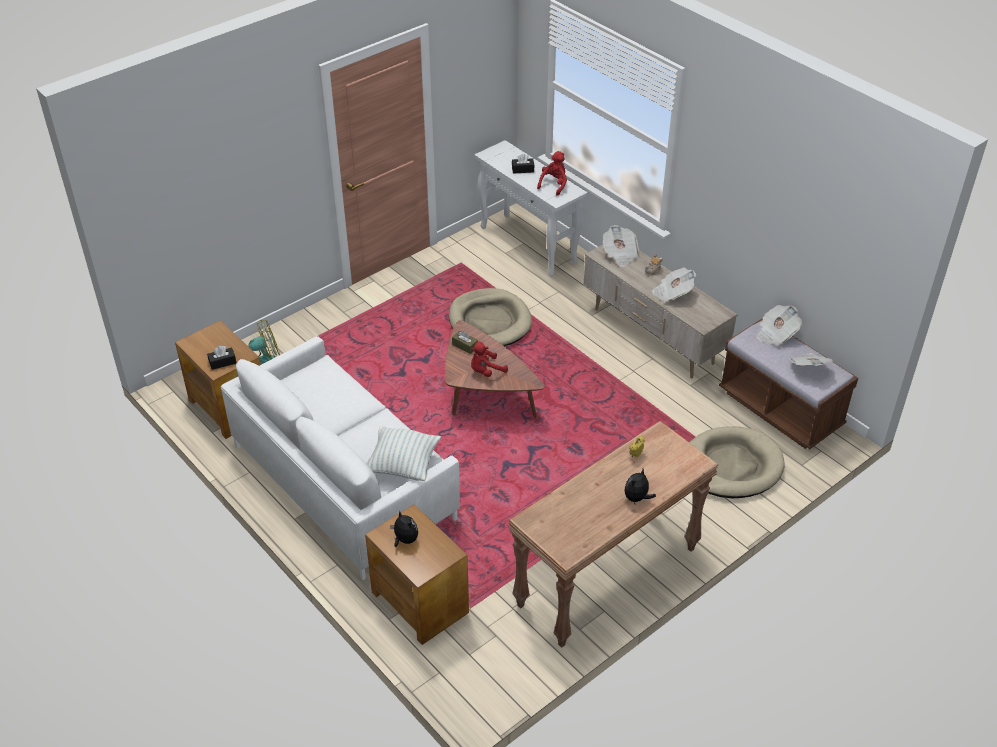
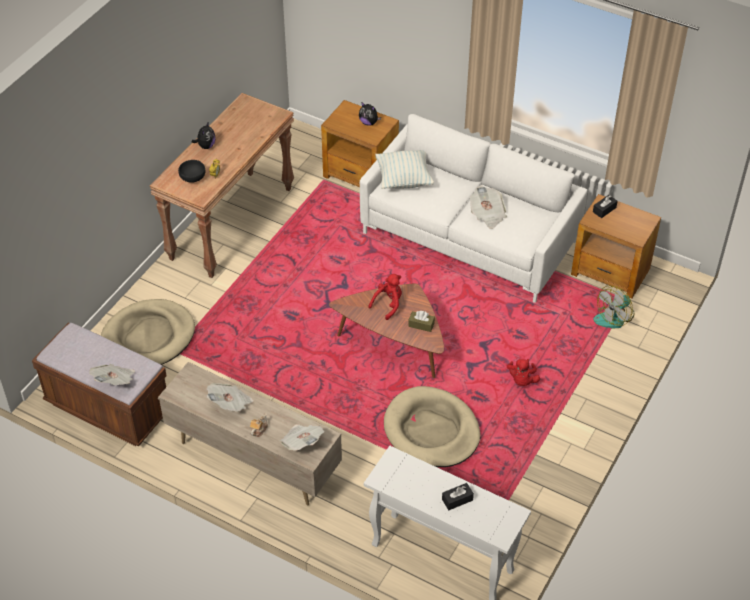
camera: 160 degrees right, 5 degrees up
red plush toy [537,151,567,196] -> red plush toy moved to [507,359,540,386]
newspaper [790,353,833,366] -> newspaper moved to [470,186,507,229]
none -> black bowl [178,160,205,183]

